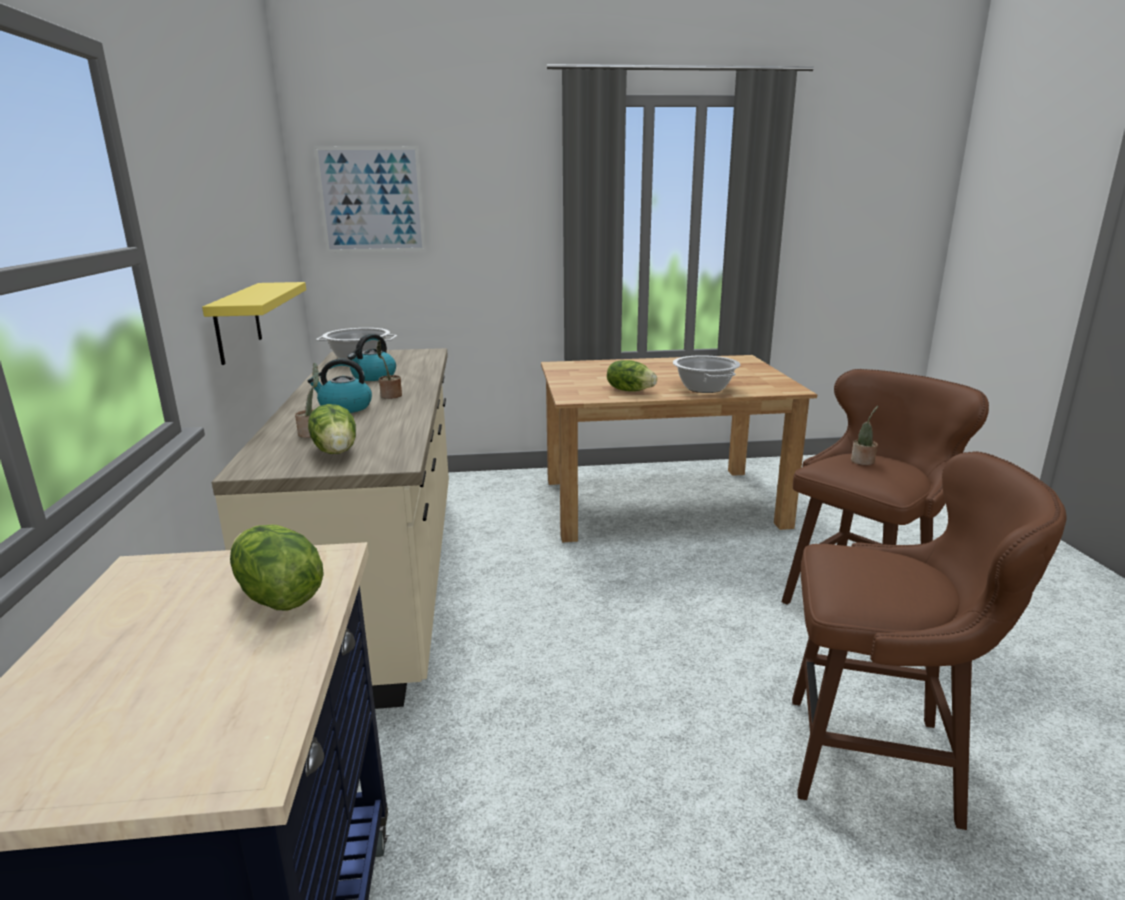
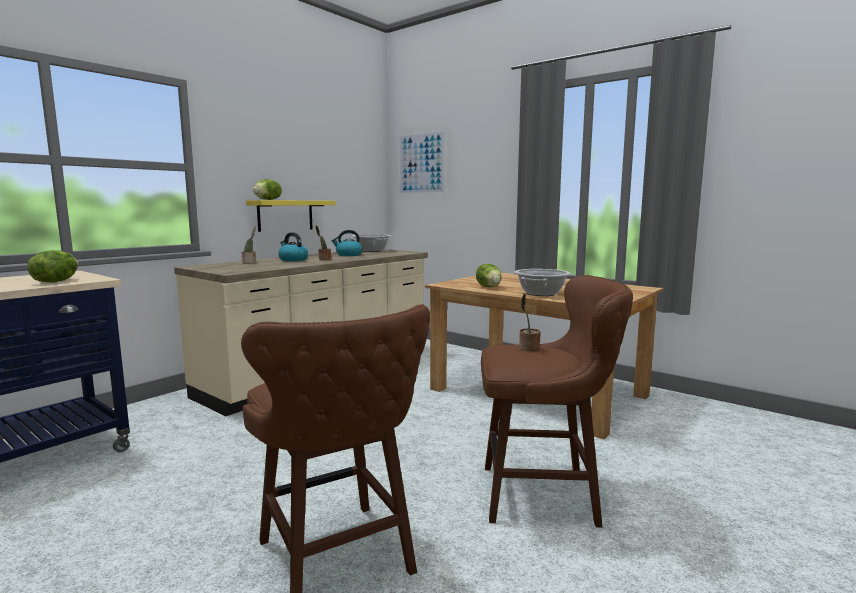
camera: 45 degrees right, 10 degrees down
lettuce [308,404,356,454] -> lettuce moved to [253,179,282,200]

